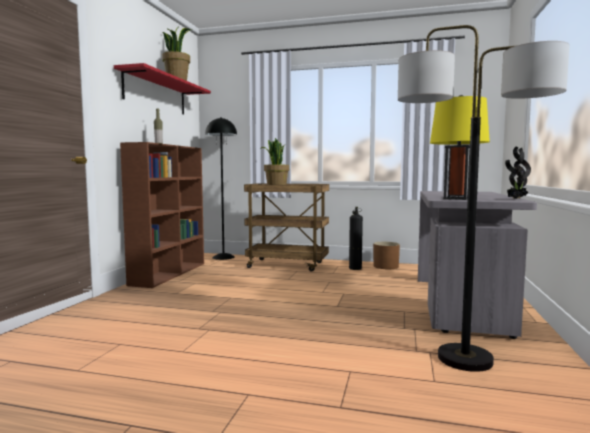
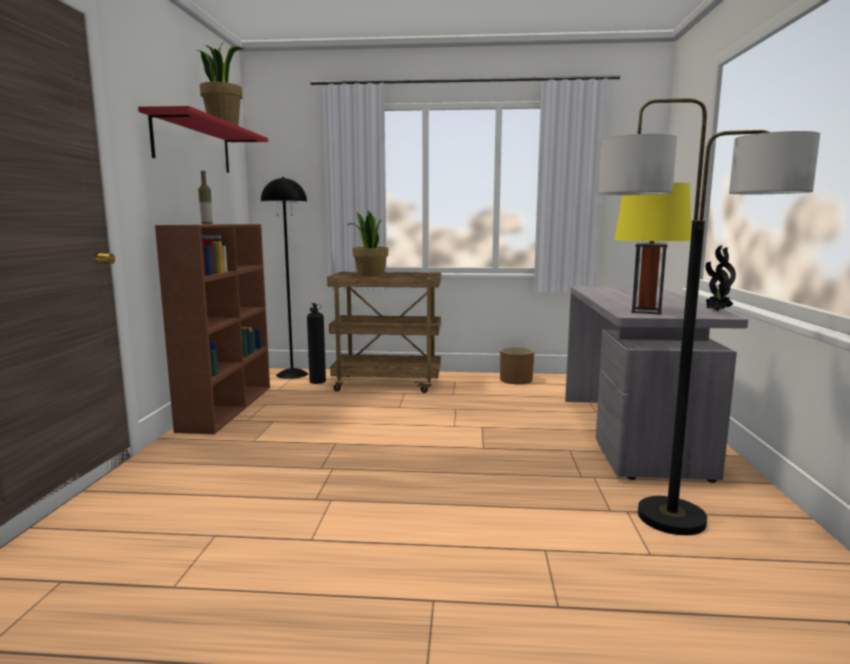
camera: 10 degrees left, 5 degrees up
fire extinguisher [349,207,363,270] -> fire extinguisher moved to [307,303,326,384]

